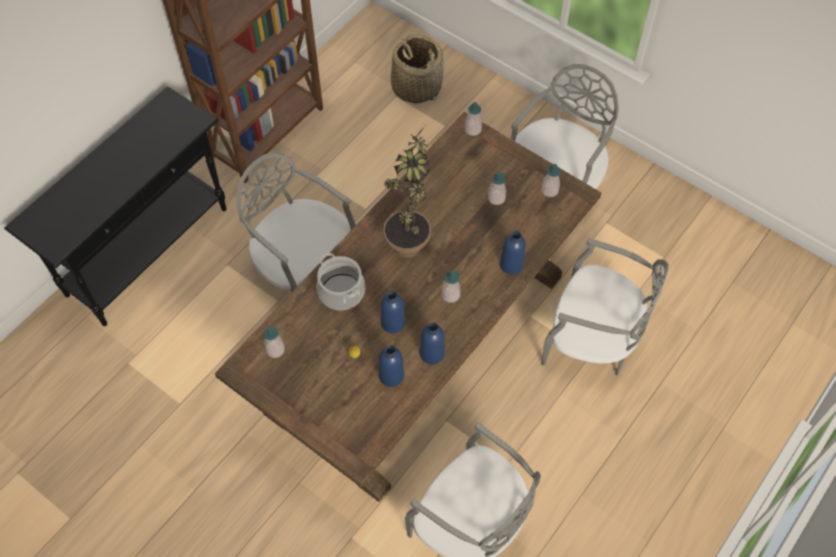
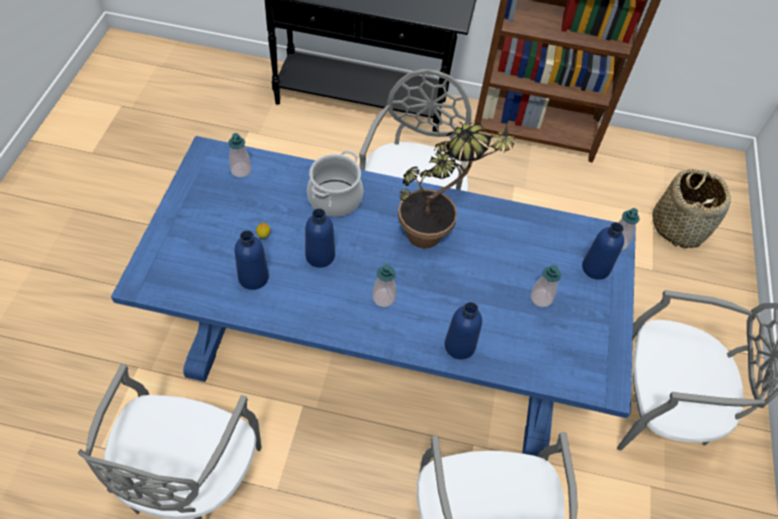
camera: 60 degrees right, 5 degrees down
brown dining table [215,112,601,502] -> blue dining table [111,136,636,456]
blue bottle [420,322,445,364] -> blue bottle moved to [582,222,624,280]
soap dispenser [541,164,561,197] -> none

